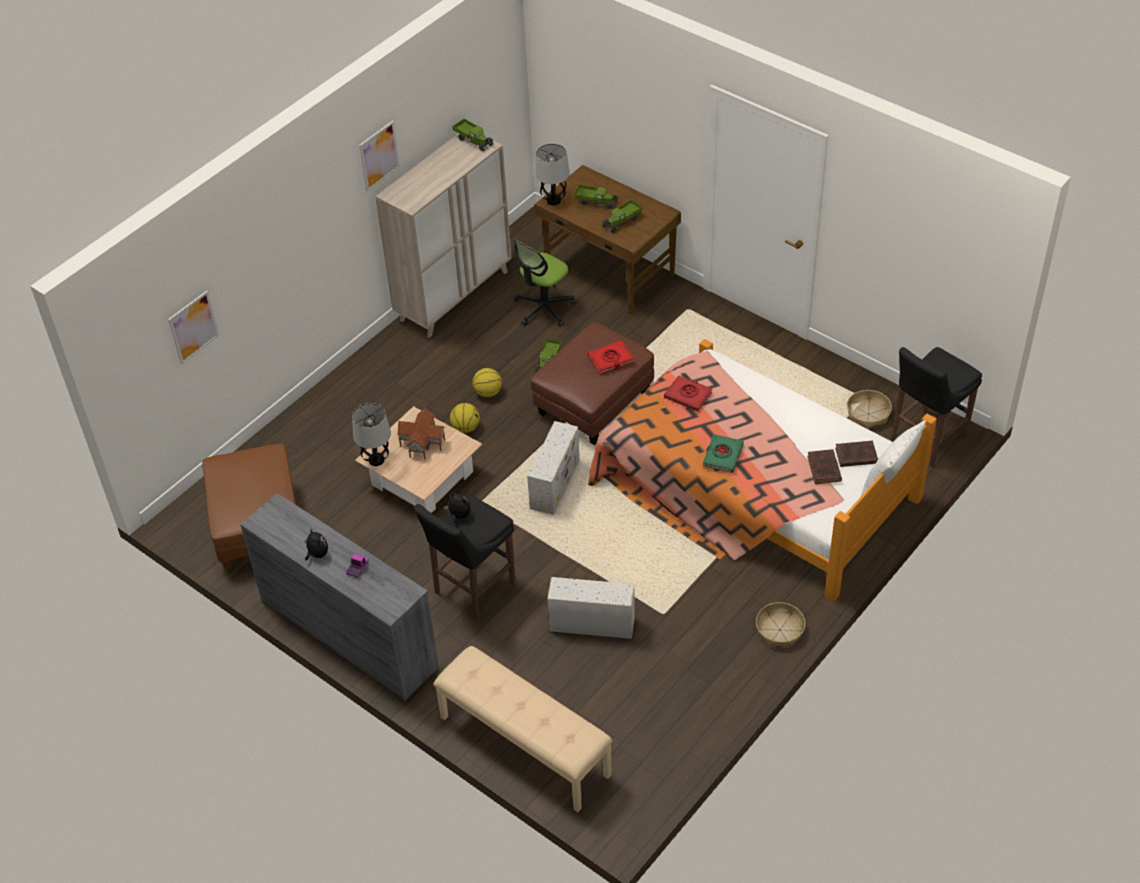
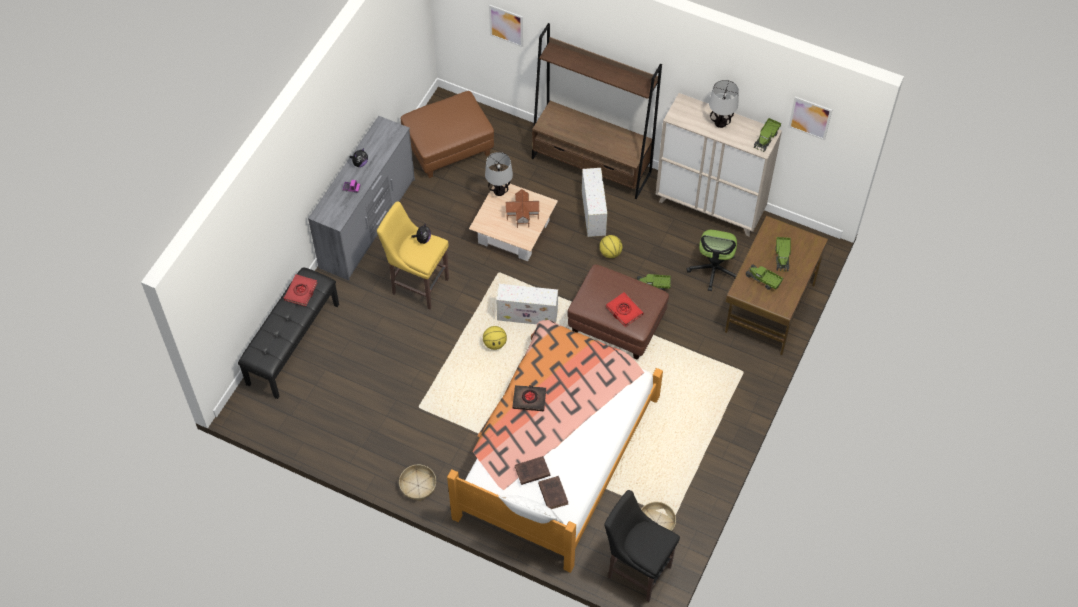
camera: 75 degrees right, 10 degrees up
picture [359,121,400,192] -> picture moved to [788,97,832,140]
black stool [414,493,515,620] -> yellow stool [377,201,449,310]
beige bench [433,646,612,812] -> black bench [238,267,339,399]
basketball [450,403,480,433] -> basketball moved to [483,326,507,350]
office chair [513,239,575,327] -> office chair turned 105 degrees counterclockwise [687,230,737,291]
table lamp [535,143,570,205] -> table lamp moved to [709,80,739,128]
white storage box [547,577,635,639] -> white storage box moved to [582,168,607,237]
red book [664,375,712,411] -> red book moved to [284,274,318,306]
green book [703,434,744,473] -> black book [512,385,546,411]
none -> brown bookcase [532,23,662,199]

